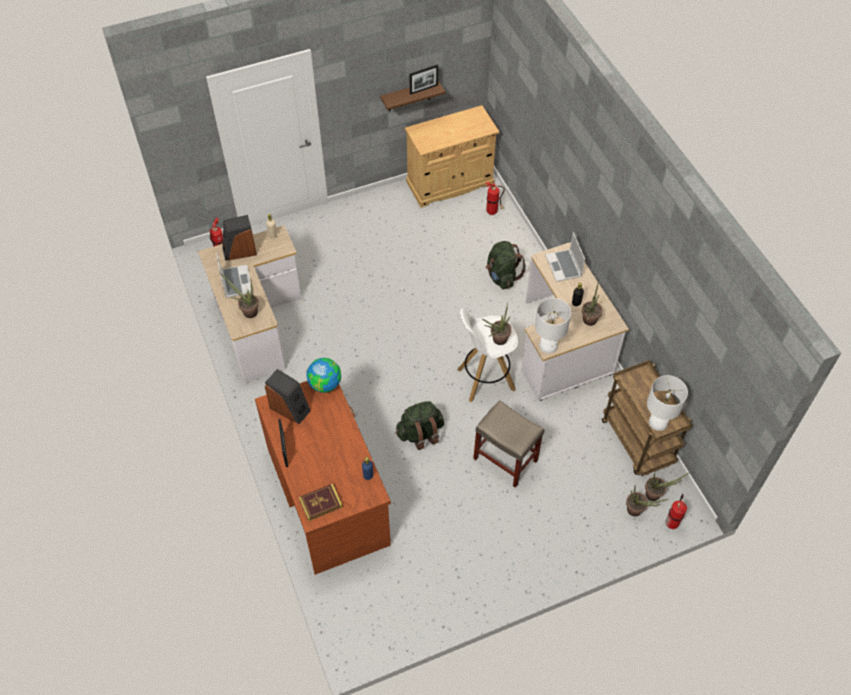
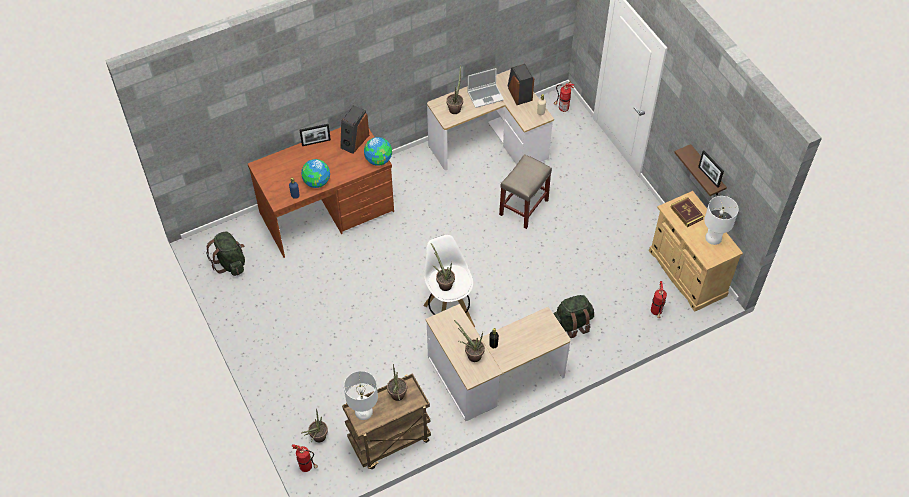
camera: 85 degrees right, 0 degrees up
book [299,484,343,521] -> book moved to [670,197,704,227]
green backpack [396,401,444,450] -> green backpack moved to [206,232,245,276]
beige stool [473,400,544,488] -> beige stool moved to [499,154,552,229]
white table lamp [535,298,571,354] -> white table lamp moved to [704,196,739,245]
laptop [545,232,585,282] -> none
potted plant [645,472,690,501] -> potted plant moved to [387,364,407,401]
none -> globe [301,159,330,188]

